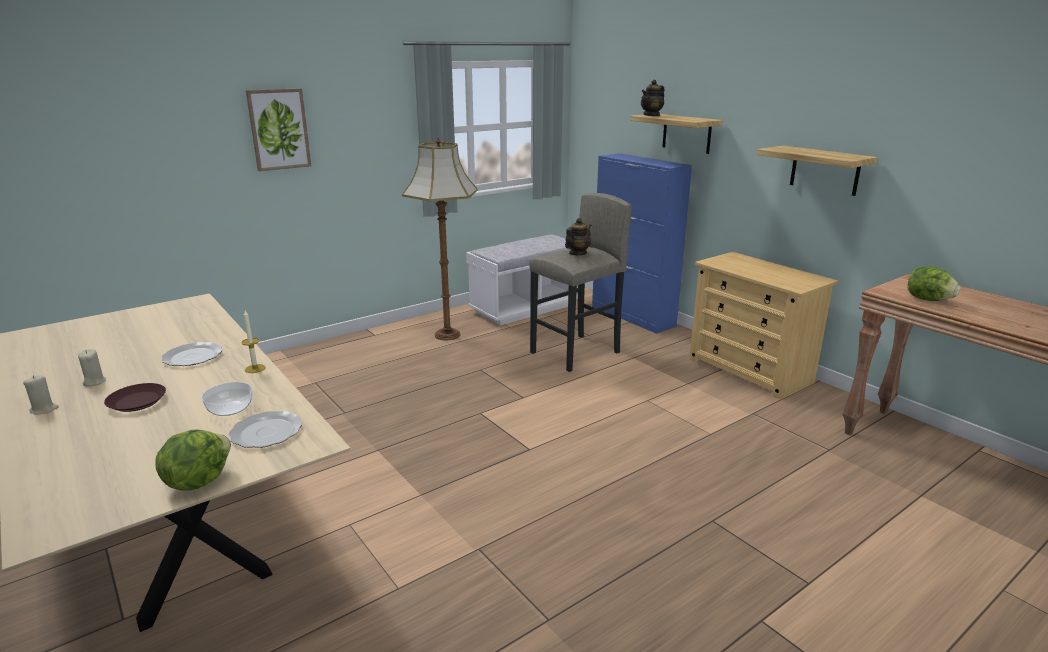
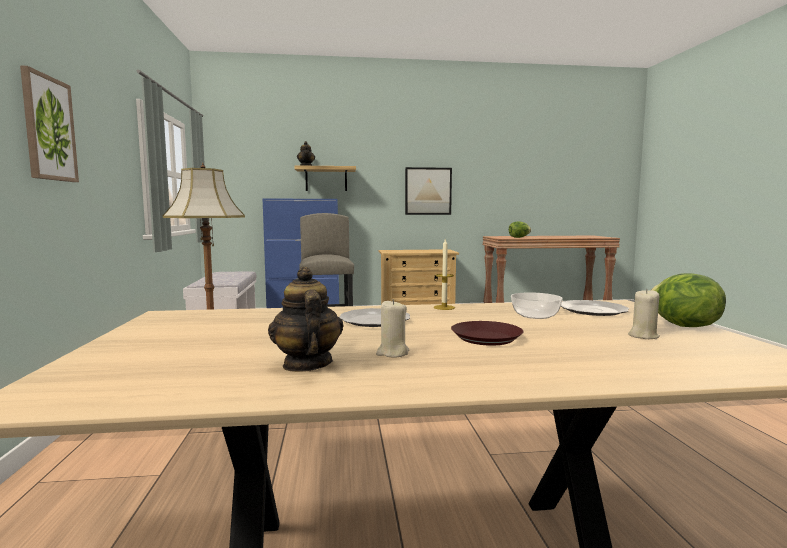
camera: 60 degrees left, 15 degrees down
beige candle [23,375,59,415] -> beige candle moved to [628,289,660,339]
teapot [565,218,592,255] -> teapot moved to [268,267,344,372]
shelf [757,145,878,196] -> picture [405,167,452,215]

